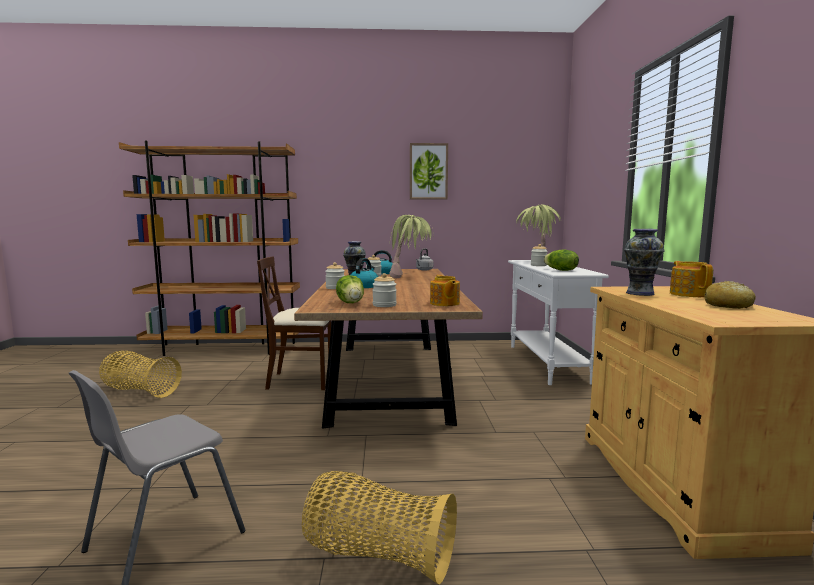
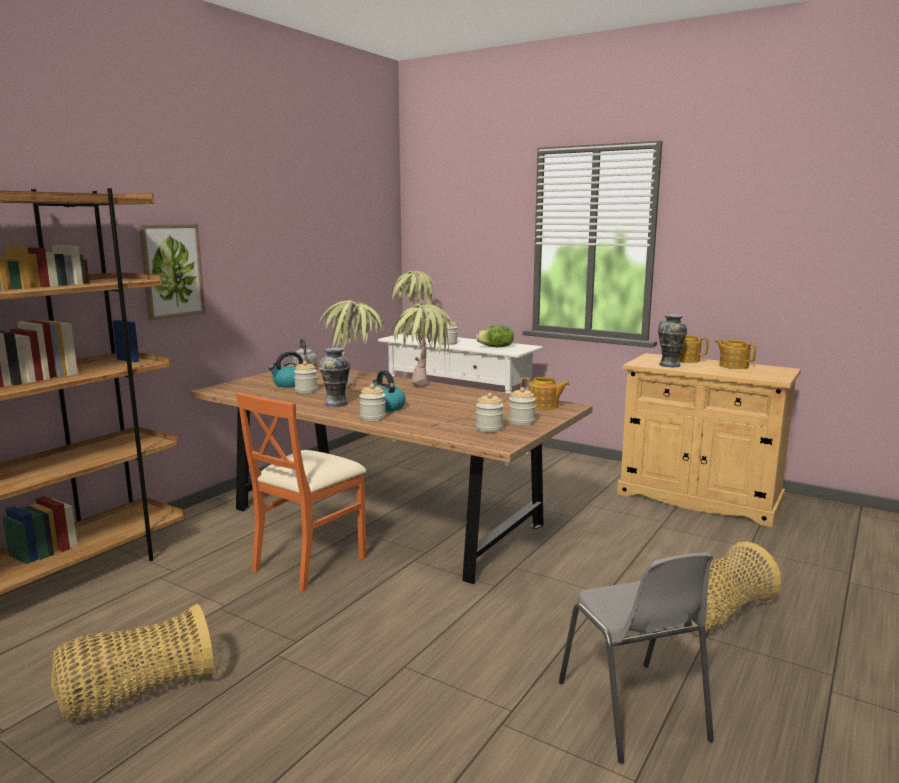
camera: 55 degrees left, 5 degrees up
beige chair [257,256,331,391] -> orange chair [236,392,367,592]
lettuce [336,275,364,303] -> jar [476,393,504,432]
picture [410,143,448,200] -> picture moved to [139,224,205,320]
bread [704,281,756,309] -> teapot [715,339,756,369]
none -> potted plant [392,304,453,386]

